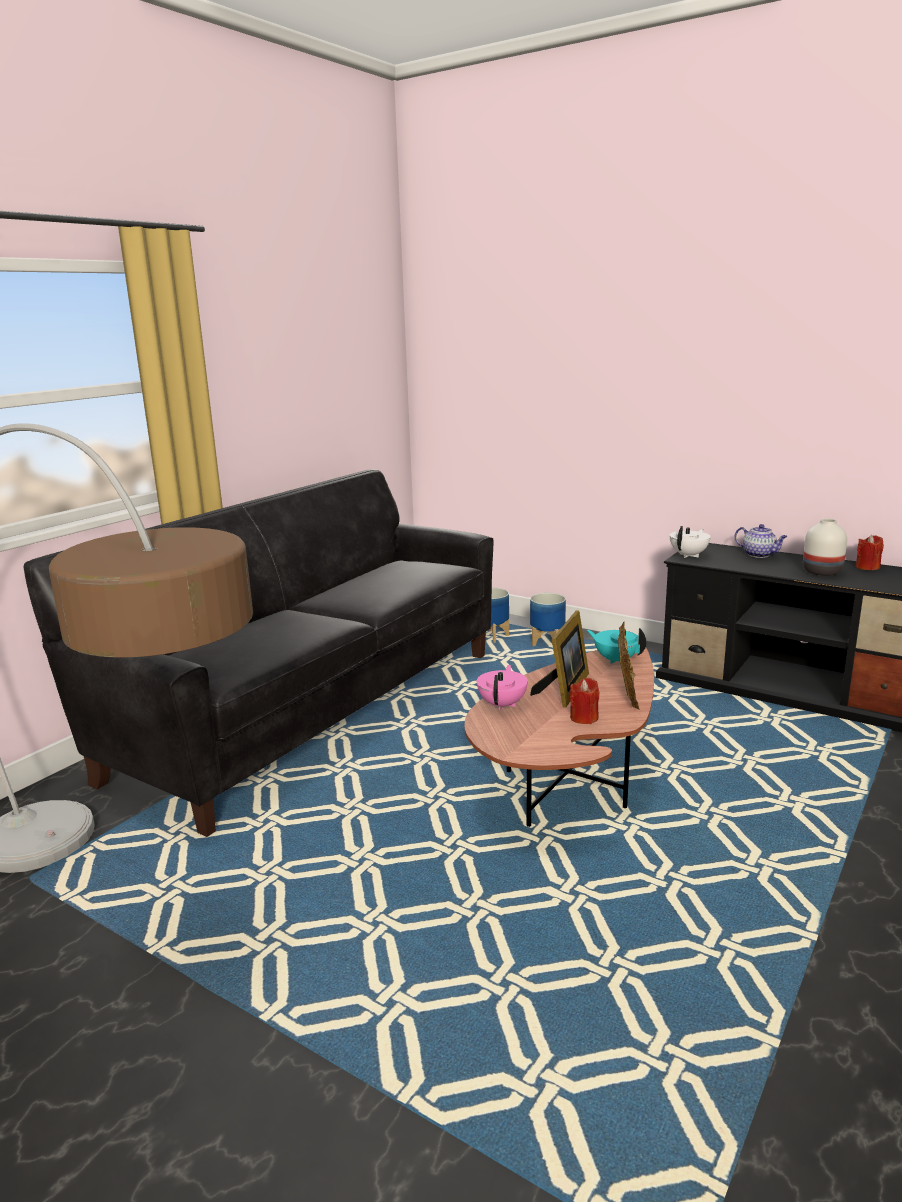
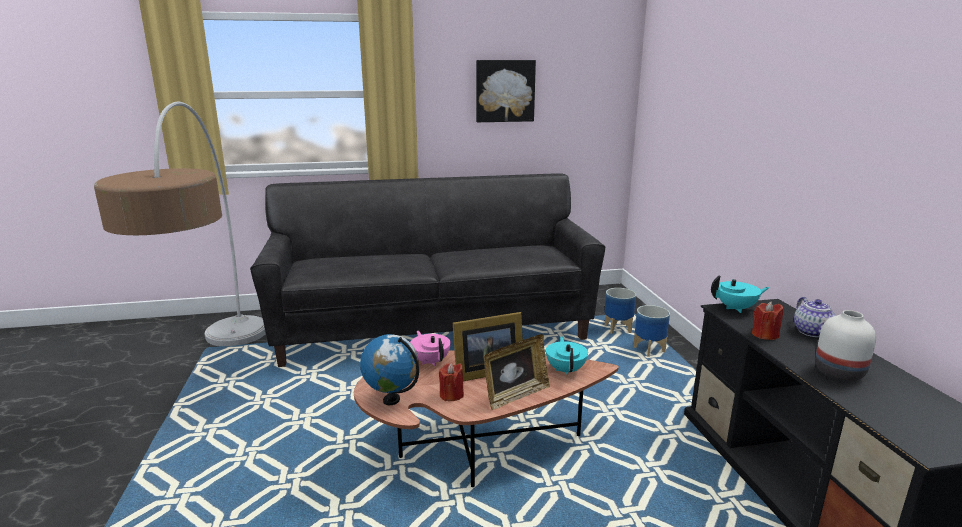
camera: 45 degrees right, 0 degrees up
pink teapot [477,665,528,710] -> pink teapot turned 90 degrees counterclockwise [410,331,451,366]
white teapot [670,526,711,558] -> turquoise teapot [711,275,770,313]
red candle [856,535,884,570] -> red candle moved to [752,302,783,340]
none -> globe [360,334,419,406]
none -> picture [476,60,536,122]

